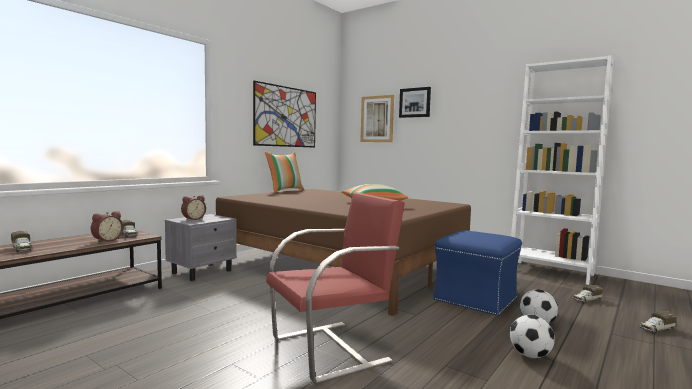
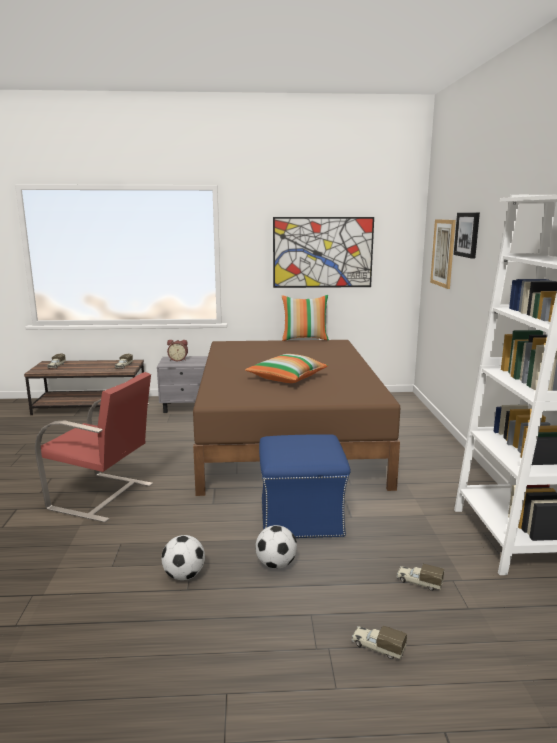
camera: 50 degrees right, 10 degrees up
alarm clock [91,211,123,243] -> none

